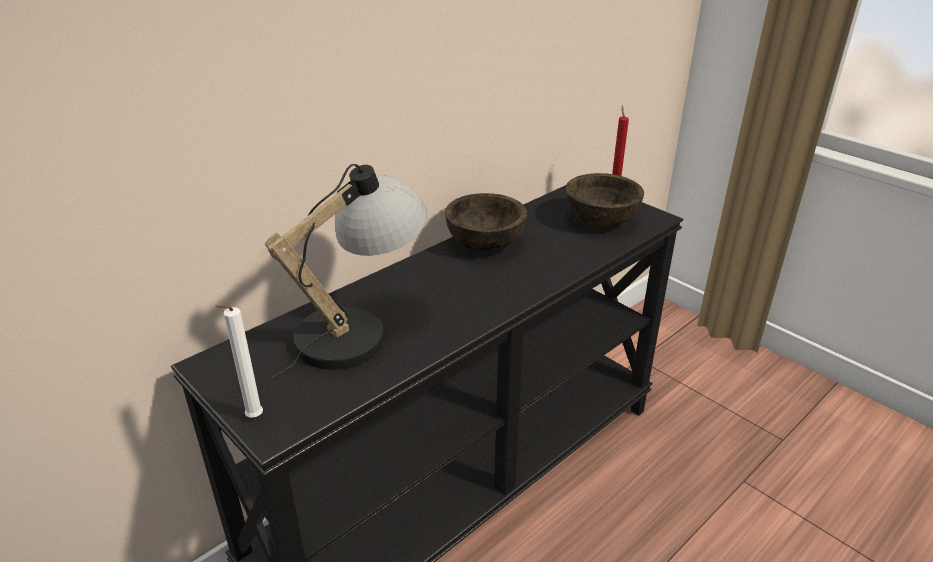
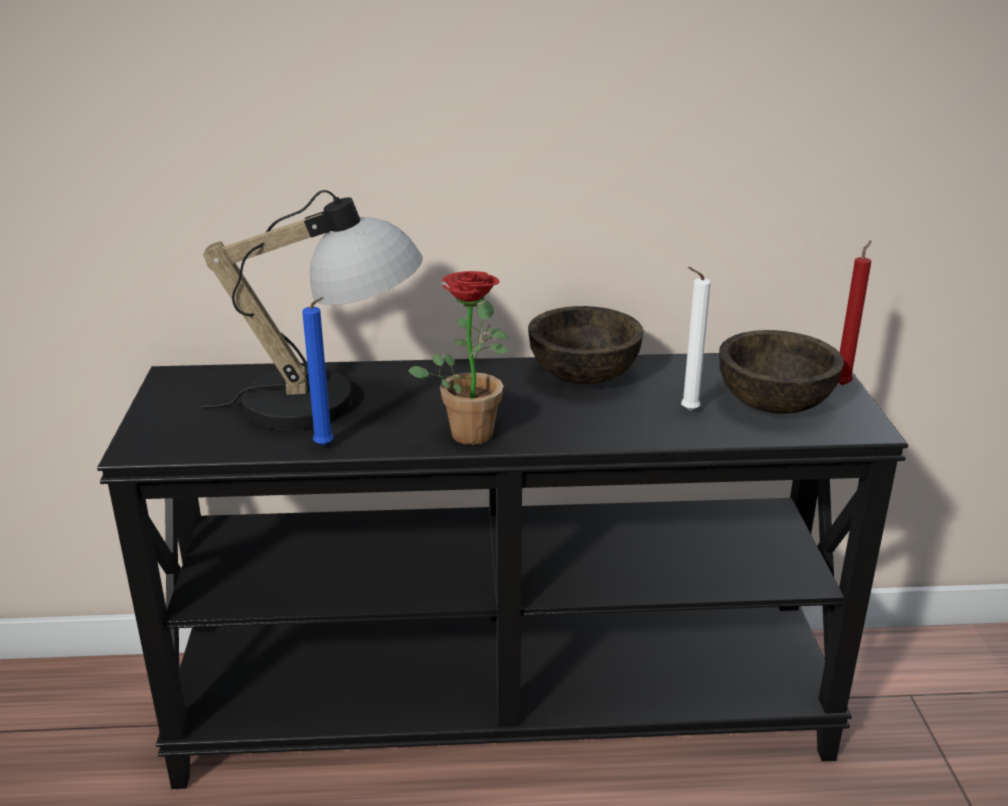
camera: 40 degrees right, 5 degrees down
white candle [215,305,263,418] -> white candle moved to [681,267,711,411]
none -> blue candle [302,297,333,446]
none -> potted plant [408,271,509,445]

